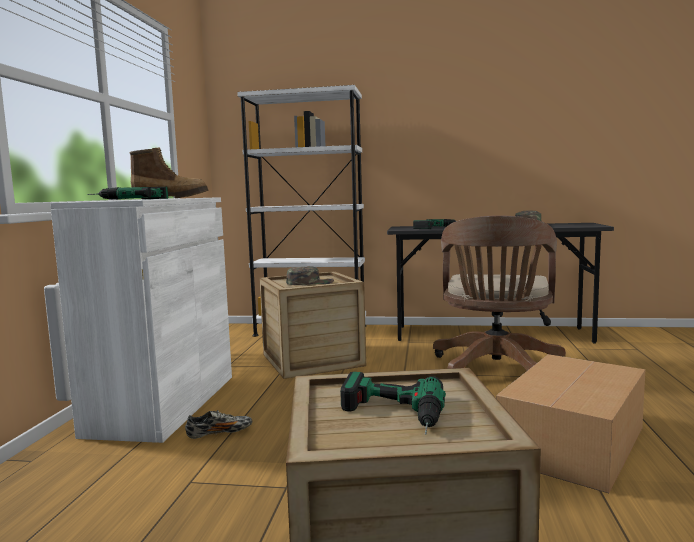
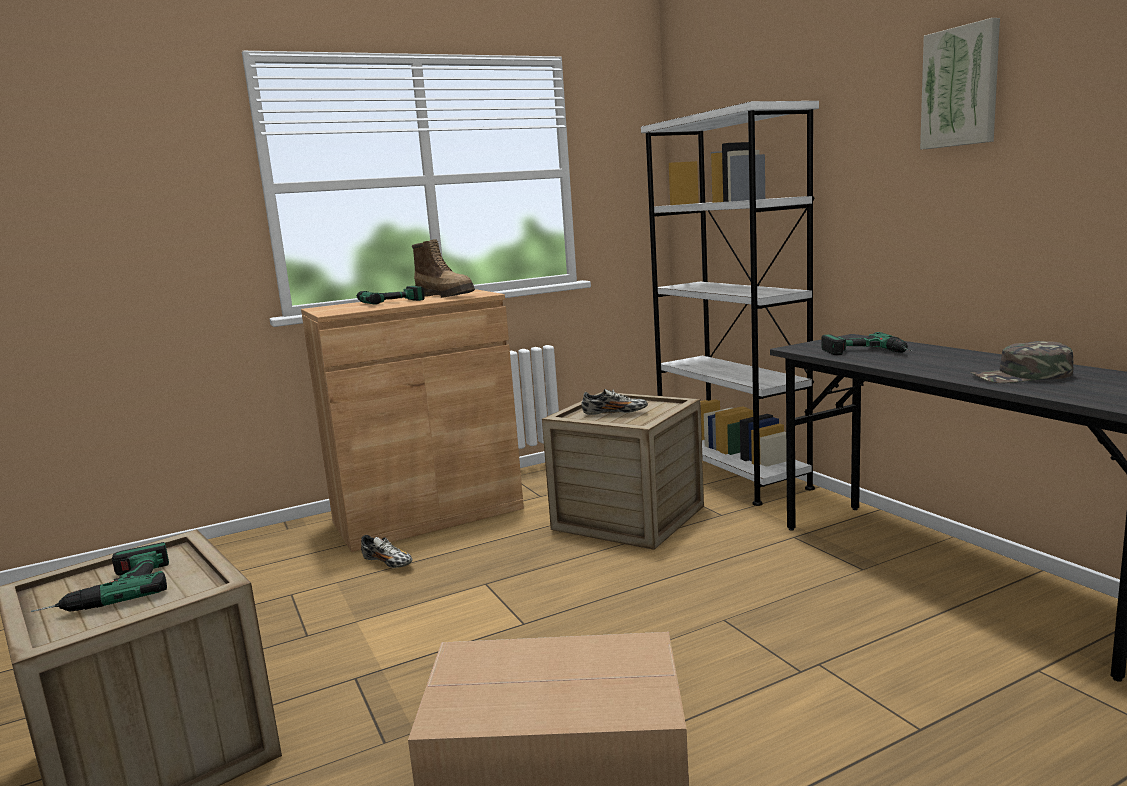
camera: 55 degrees right, 5 degrees up
white cabinet [50,197,232,443] -> brown cabinet [301,289,524,552]
green cap [286,266,334,285] -> shoe [582,389,648,415]
brown office chair [433,215,566,371] -> none
none -> picture [920,18,1000,149]

